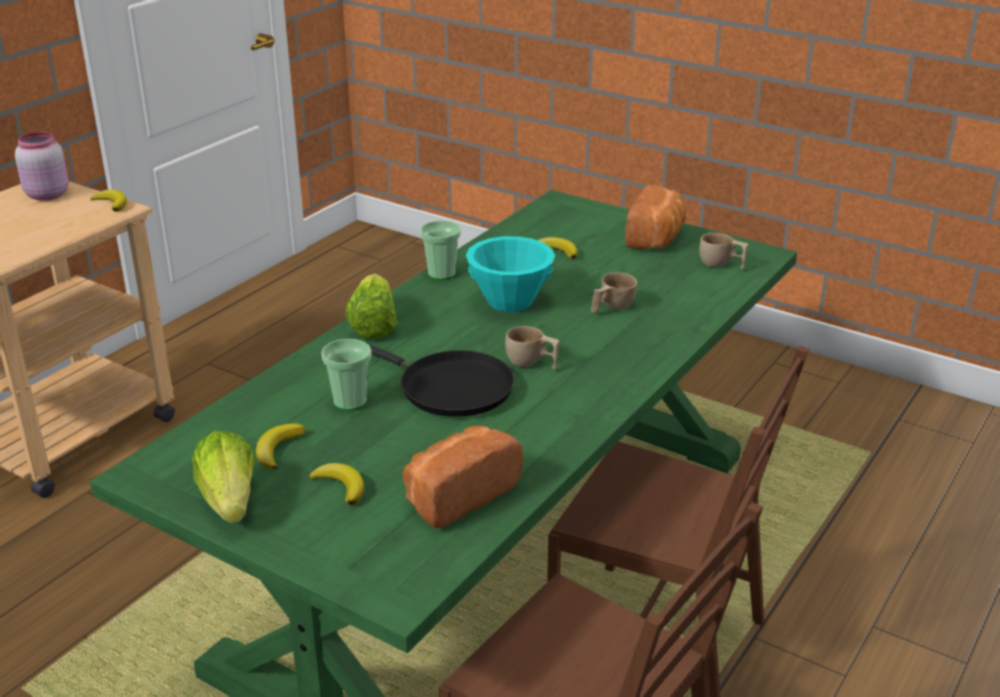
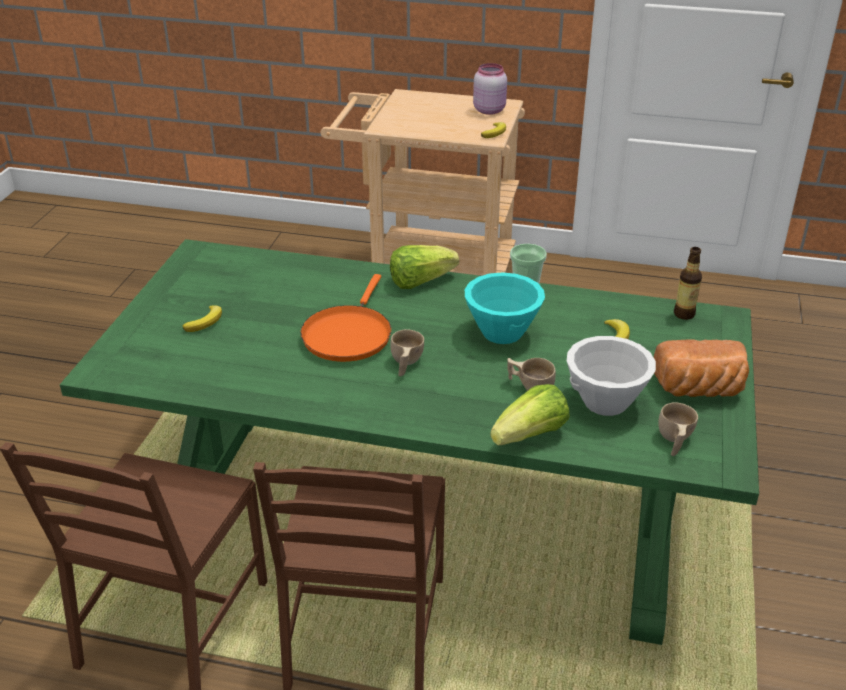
camera: 70 degrees right, 5 degrees up
lettuce [192,431,255,523] -> lettuce moved to [490,384,570,445]
banana [256,423,305,470] -> none
cup [321,339,371,411] -> none
black frying pan [368,344,514,417] -> orange frying pan [300,274,391,362]
bread [403,426,523,528] -> none
none -> white bowl [567,336,656,416]
none -> bottle [674,247,702,320]

